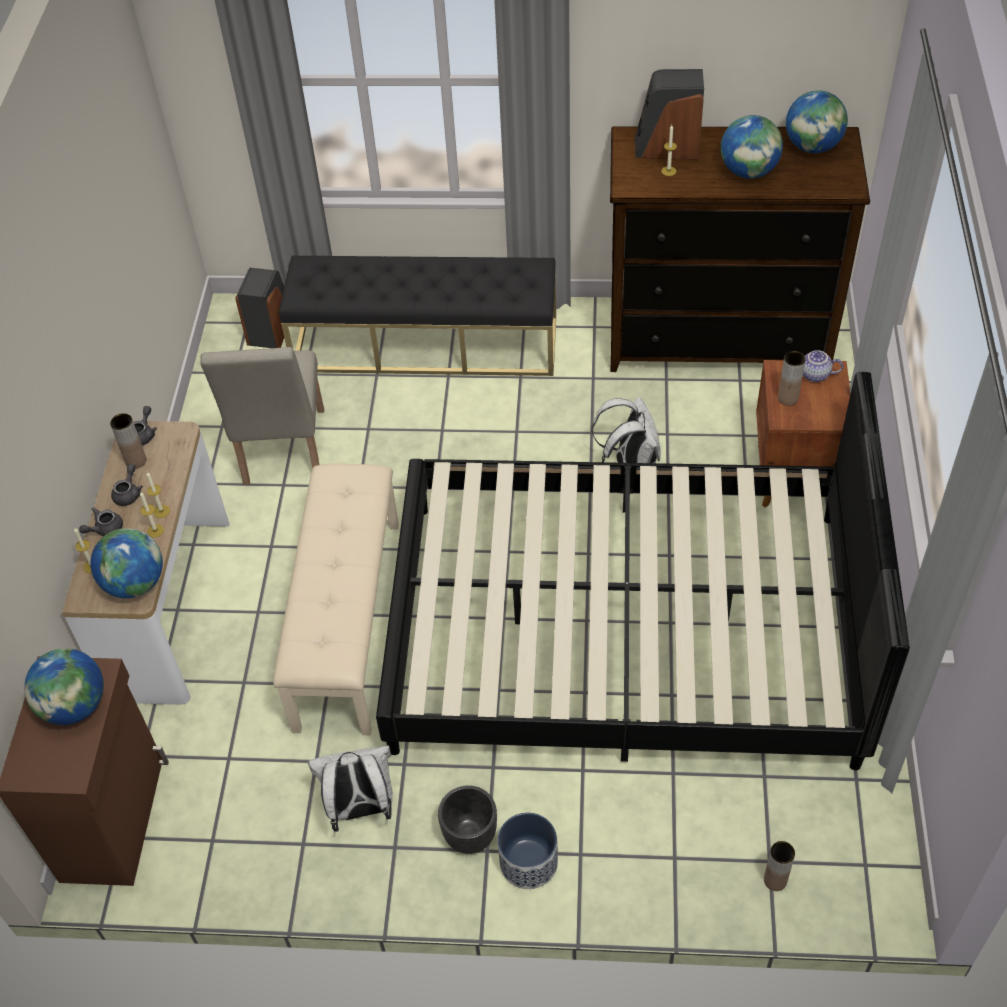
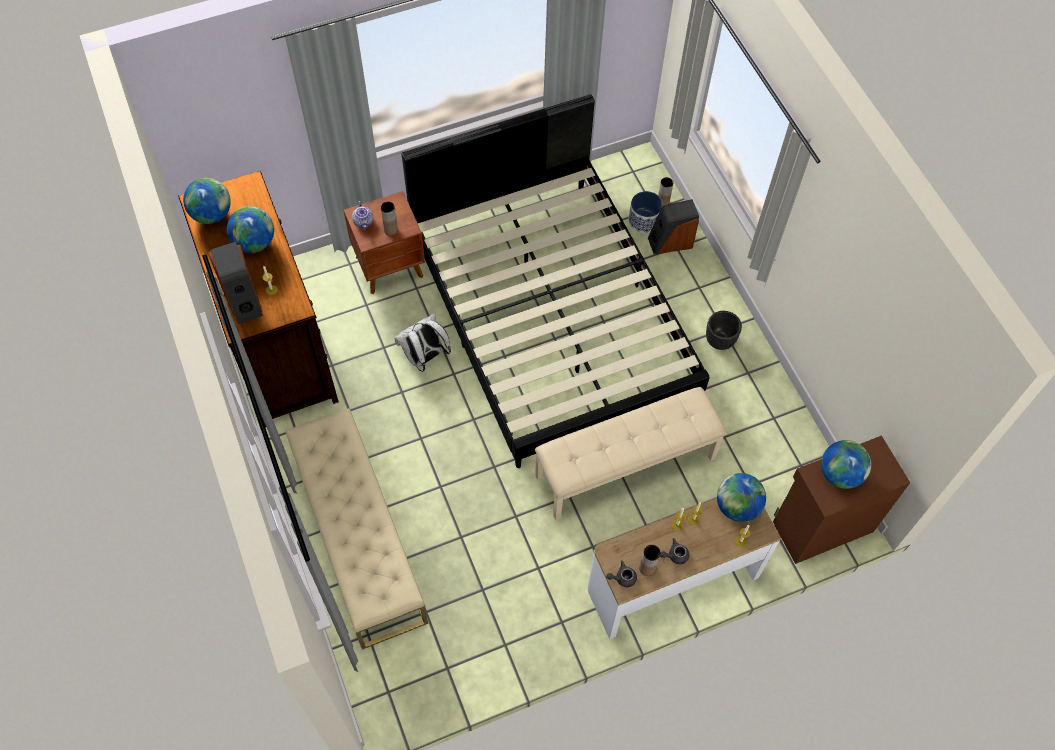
camera: 120 degrees left, 10 degrees up
grey teapot [79,507,123,536] -> none
beige chair [200,347,324,485] -> none
speaker [235,268,284,348] -> speaker moved to [648,199,699,254]
black bench [279,256,556,376] -> beige bench [285,408,428,650]
white backpack [308,745,393,832] -> none
planter [498,812,558,889] -> planter moved to [629,191,663,233]

